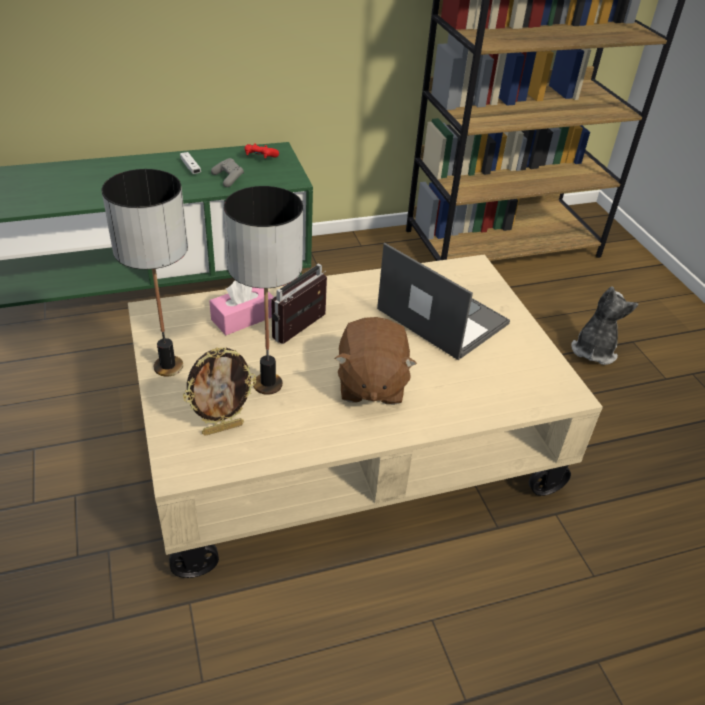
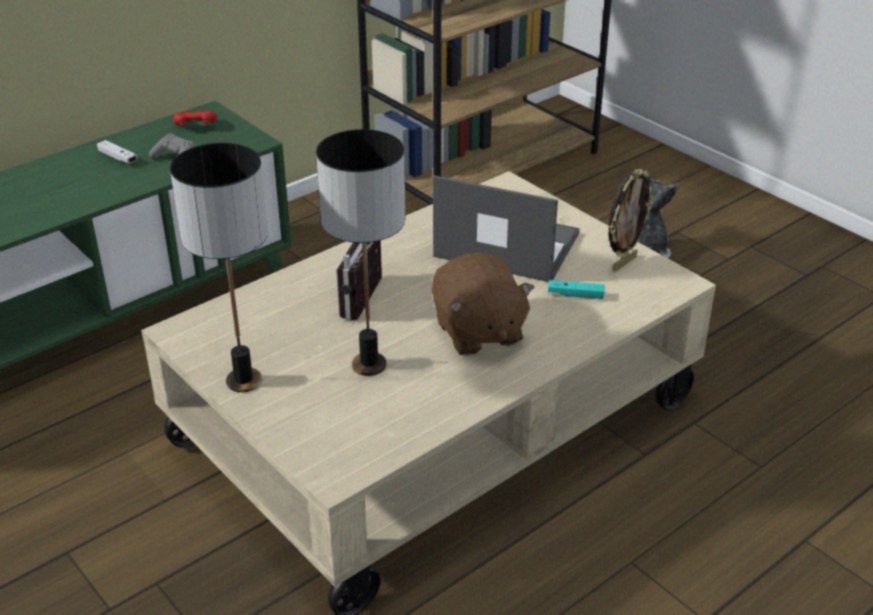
camera: 20 degrees left, 5 degrees down
picture frame [183,347,256,436] -> picture frame moved to [609,169,653,271]
pink tissue box [209,280,274,335] -> none
none -> turquoise game controller [548,280,605,299]

